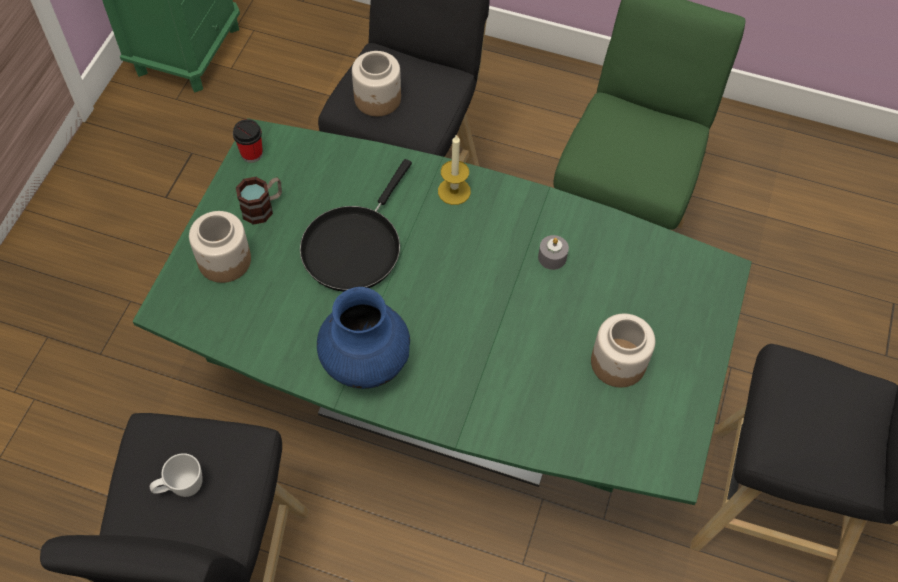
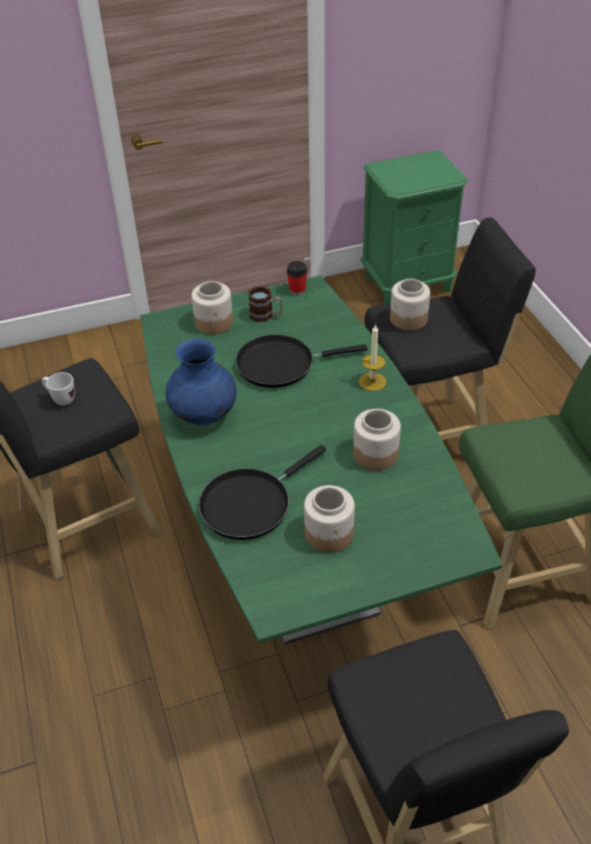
camera: 55 degrees right, 15 degrees down
grey candle [538,235,569,270] -> jar [353,409,401,471]
none -> black frying pan [199,445,326,540]

